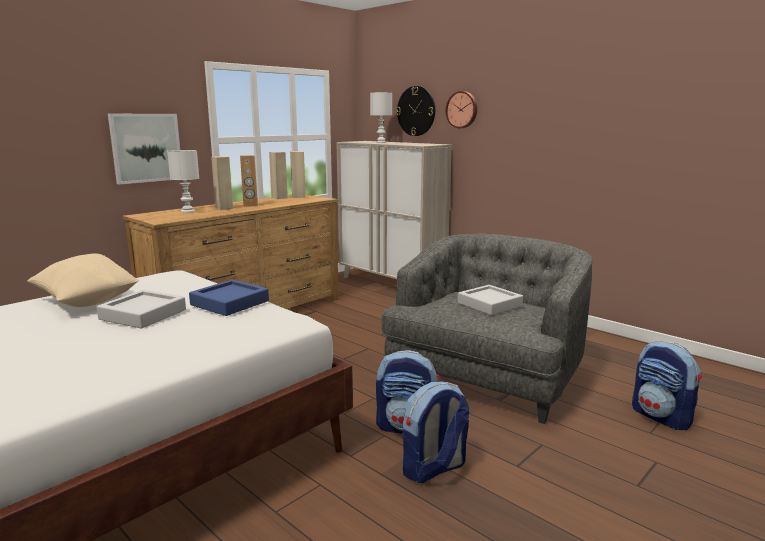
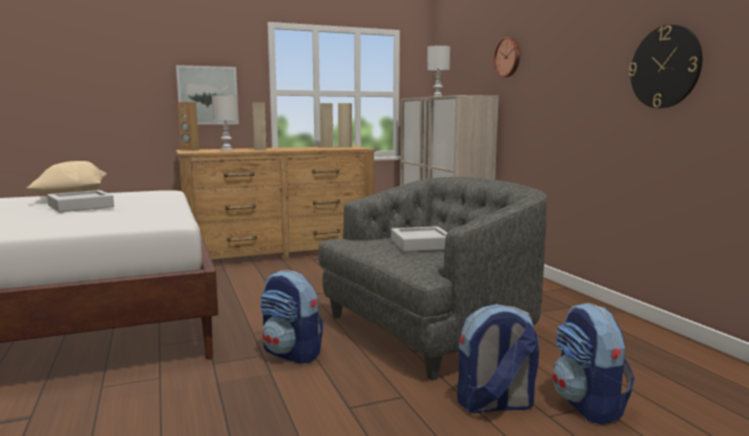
camera: 25 degrees right, 5 degrees down
blue tray [189,280,269,316] -> none
brown speaker [240,155,258,207] -> brown speaker moved to [178,102,199,151]
wall clock [396,86,435,136] -> wall clock moved to [629,25,702,108]
backpack [403,382,470,483] -> backpack moved to [457,304,539,413]

